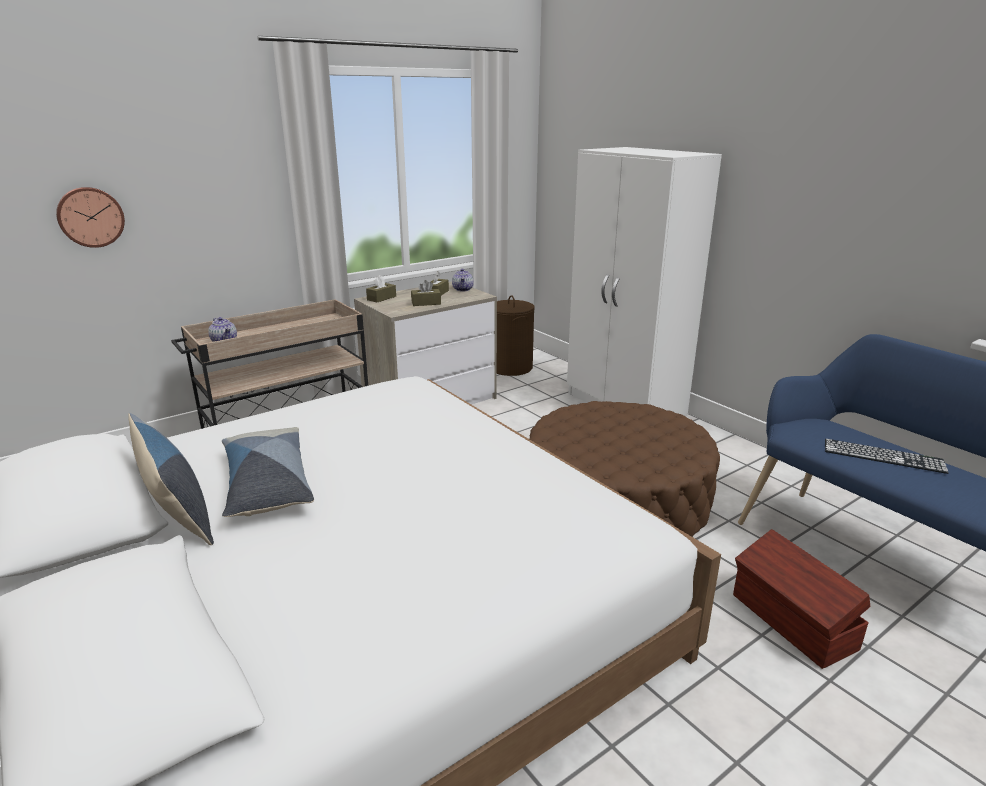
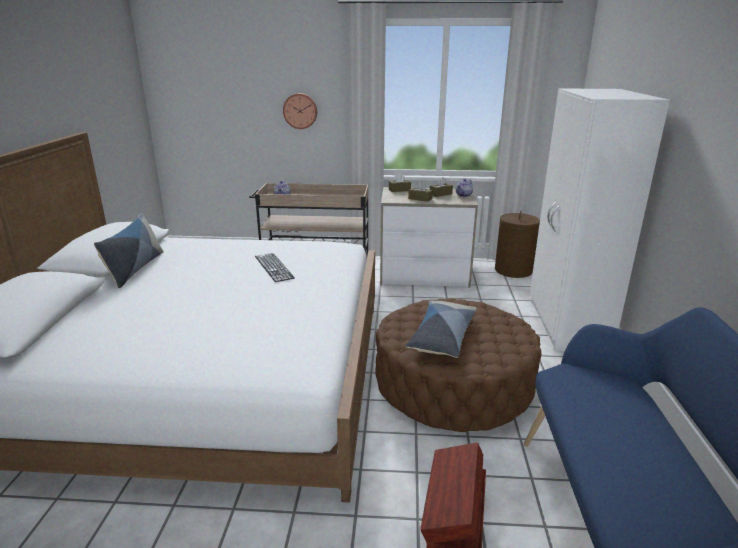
camera: 40 degrees right, 0 degrees up
wall clock [56,187,125,248] -> wall clock moved to [283,93,317,129]
pillow [222,427,314,517] -> pillow moved to [405,300,477,358]
keyboard [825,439,949,474] -> keyboard moved to [255,253,295,282]

